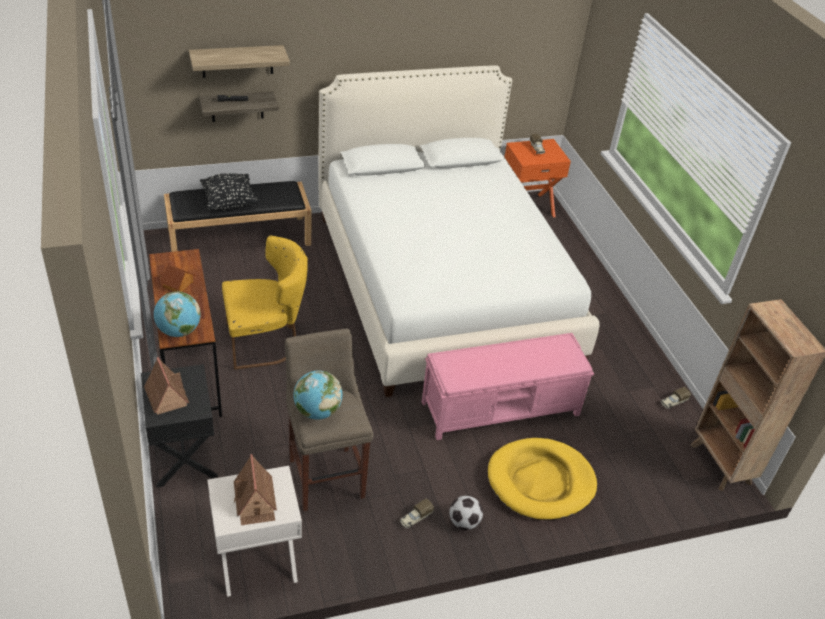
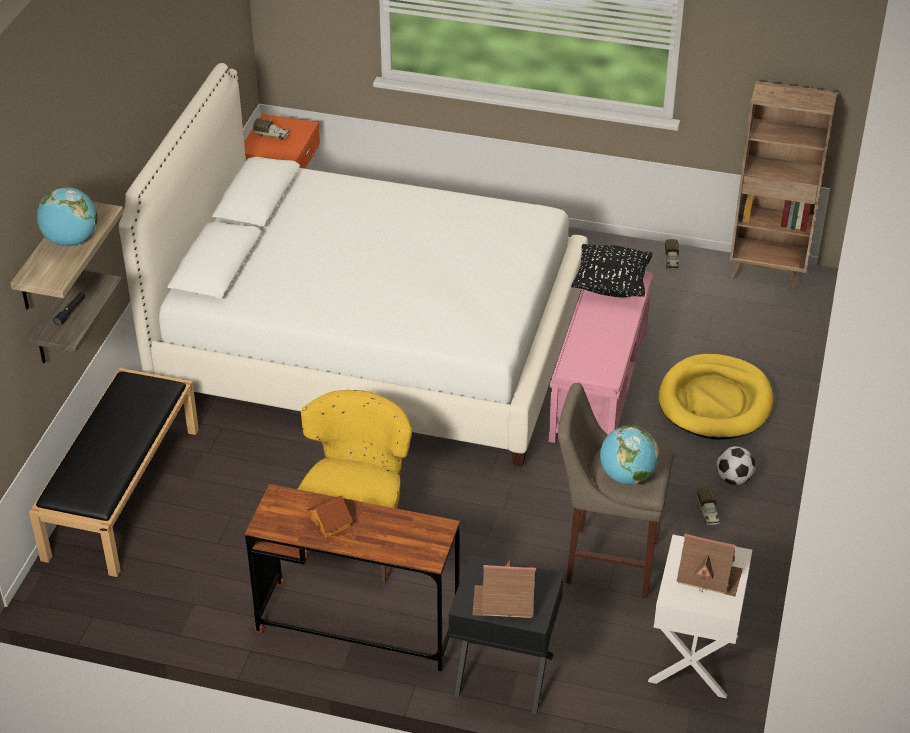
camera: 55 degrees left, 0 degrees up
globe [154,291,200,337] -> globe moved to [37,187,97,246]
black pillow [200,173,259,210] -> black pillow moved to [571,244,652,297]

